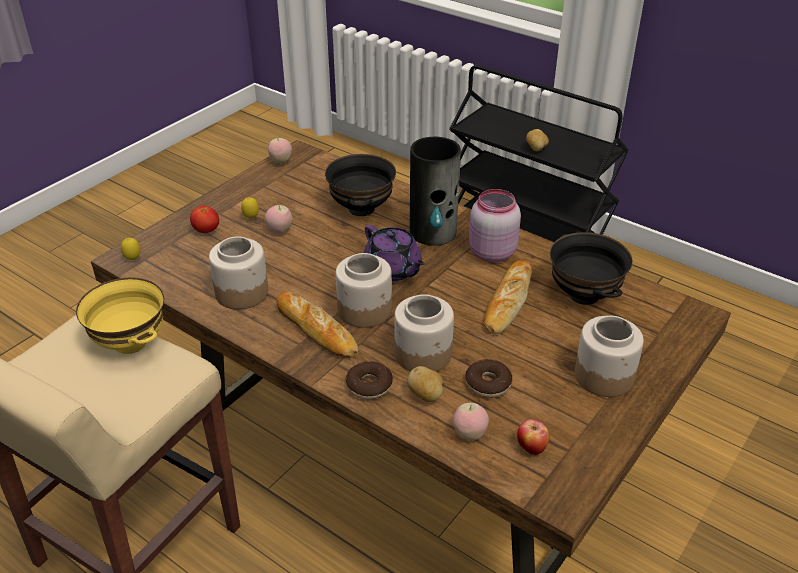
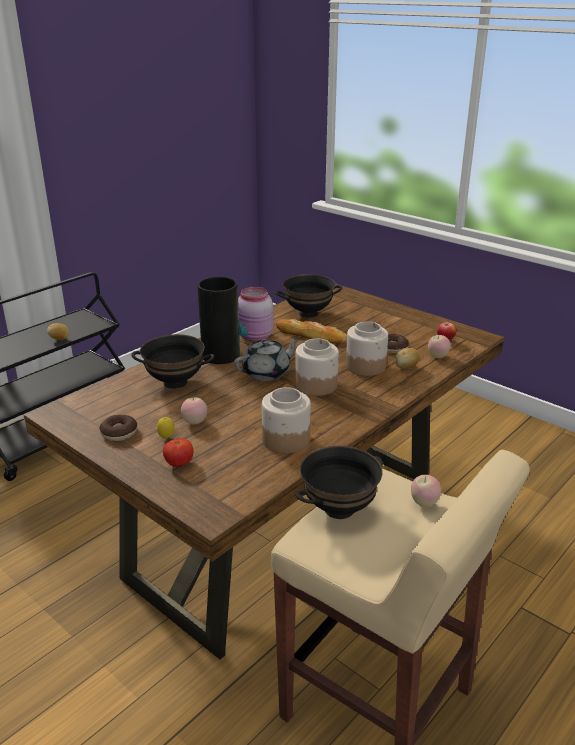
camera: 85 degrees left, 10 degrees down
yellow bowl [76,278,164,354] -> black bowl [296,446,383,519]
lemon [121,238,141,260] -> none
apple [268,138,292,164] -> apple moved to [411,475,441,507]
bread [277,291,359,358] -> none
donut [346,361,393,399] -> donut moved to [100,414,137,441]
purple teapot [364,225,425,281] -> grey teapot [234,338,300,381]
jar [575,316,644,397] -> none

